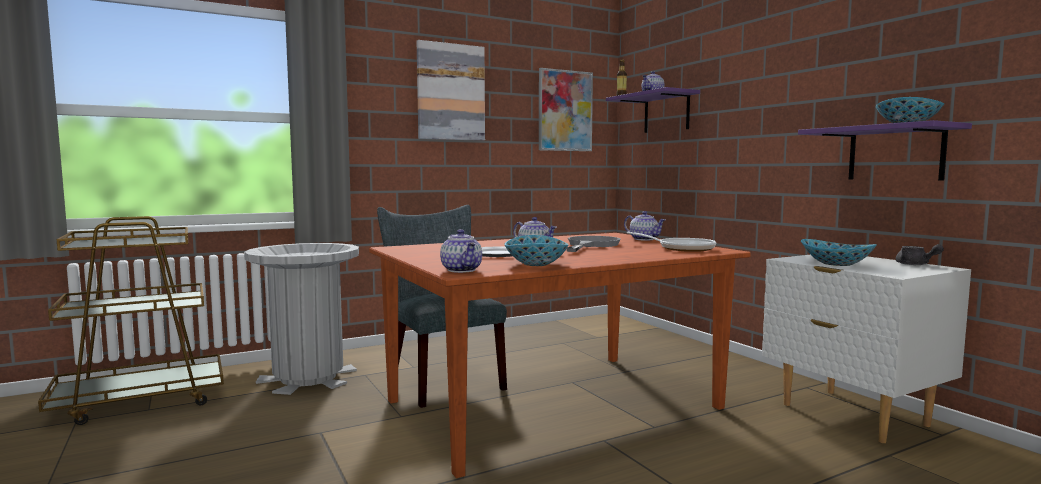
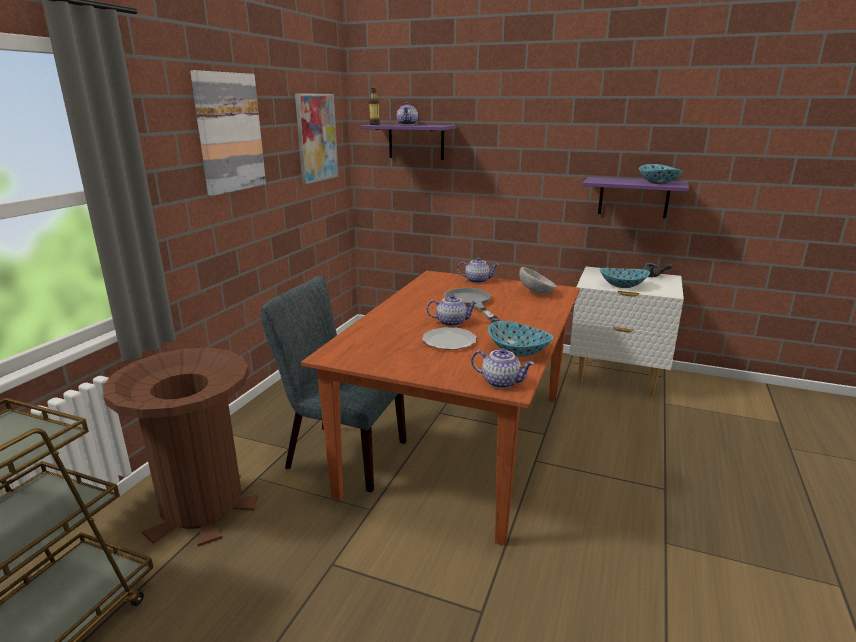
camera: 40 degrees left, 15 degrees up
grey trash can [244,243,359,395] -> brown trash can [103,348,258,547]
frying pan [627,232,716,252] -> bowl [519,267,556,294]

